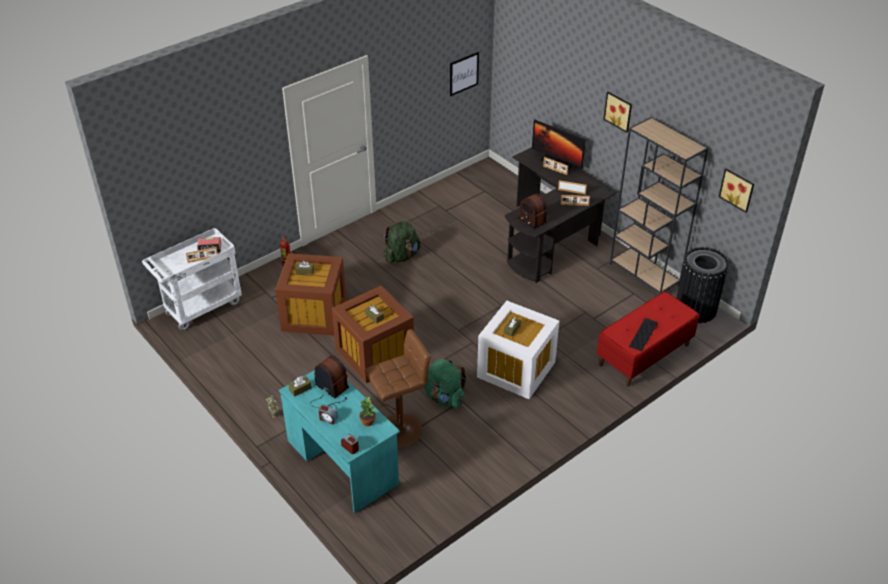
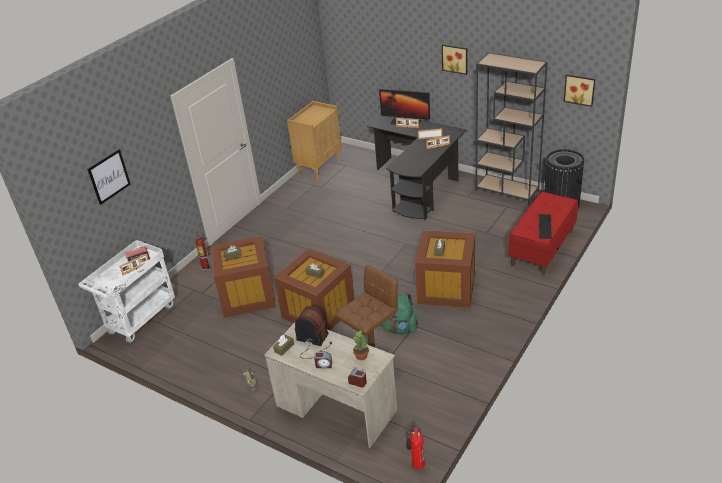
camera: 15 degrees left, 5 degrees down
turquoise desk [279,370,400,513] -> beige desk [264,323,397,448]
green backpack [384,221,421,263] -> none
picture [450,52,479,96] -> picture moved to [87,149,131,205]
white storage box [477,301,559,399] -> brown storage box [415,230,475,308]
radio [518,193,550,229] -> none
none -> brown cabinet [287,101,342,180]
none -> fire extinguisher [406,428,425,469]

